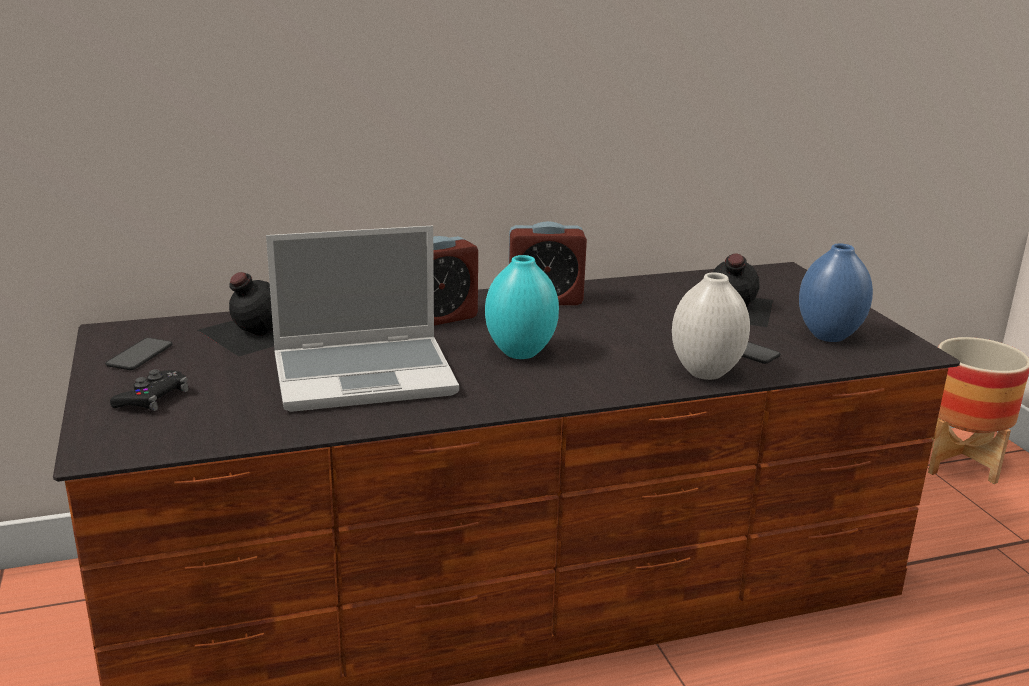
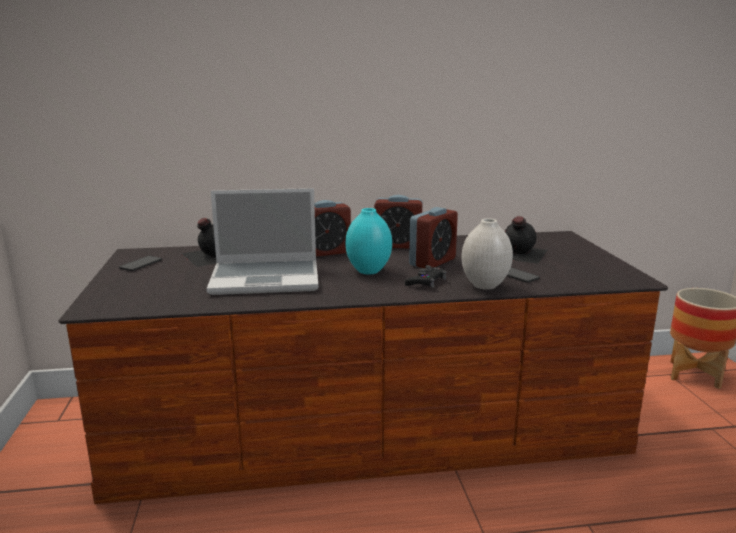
camera: 10 degrees right, 5 degrees down
black game controller [110,369,188,411] -> black game controller moved to [405,265,447,288]
blue vase [799,244,873,342] -> none
none -> alarm clock [409,207,458,268]

